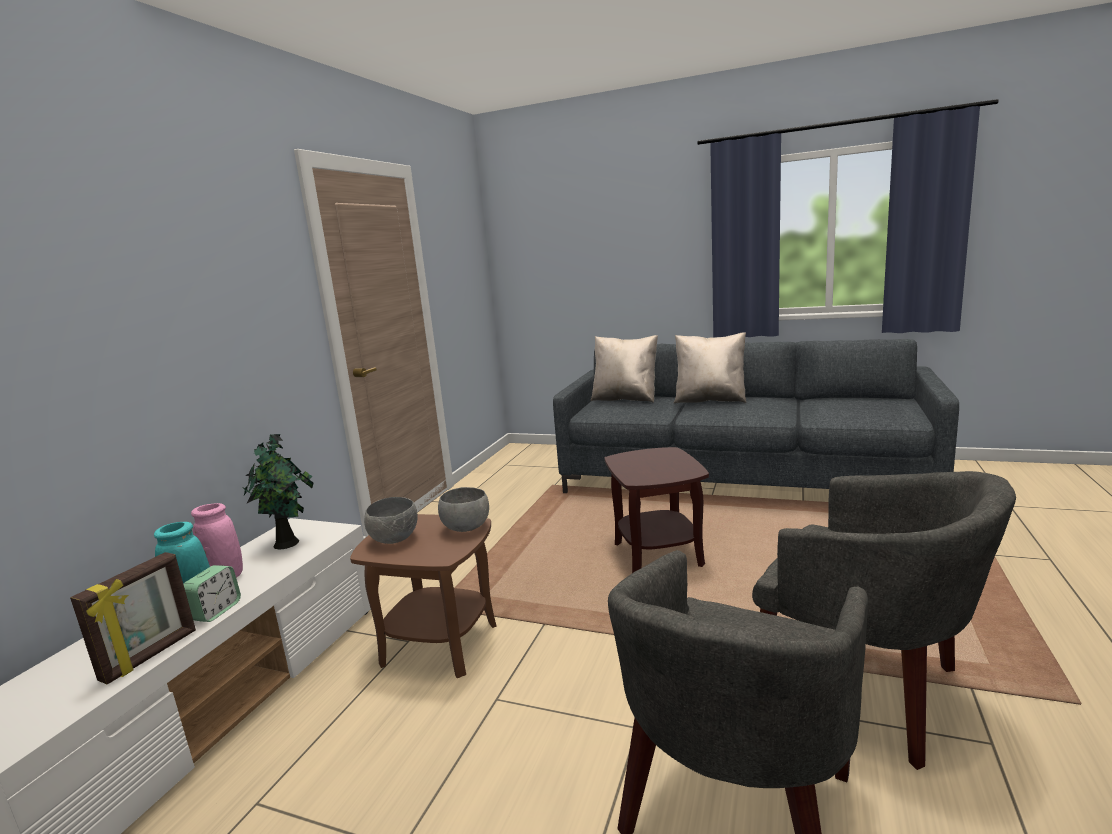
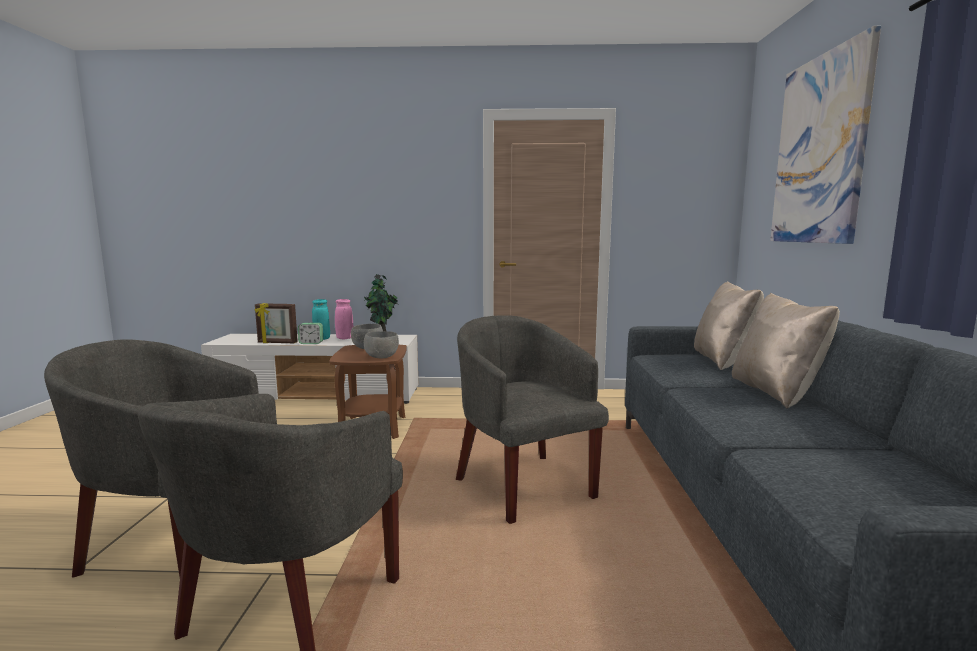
camera: 70 degrees right, 5 degrees down
brown side table [604,447,709,573] -> grey armchair [456,315,609,524]
none -> picture [770,26,881,244]

